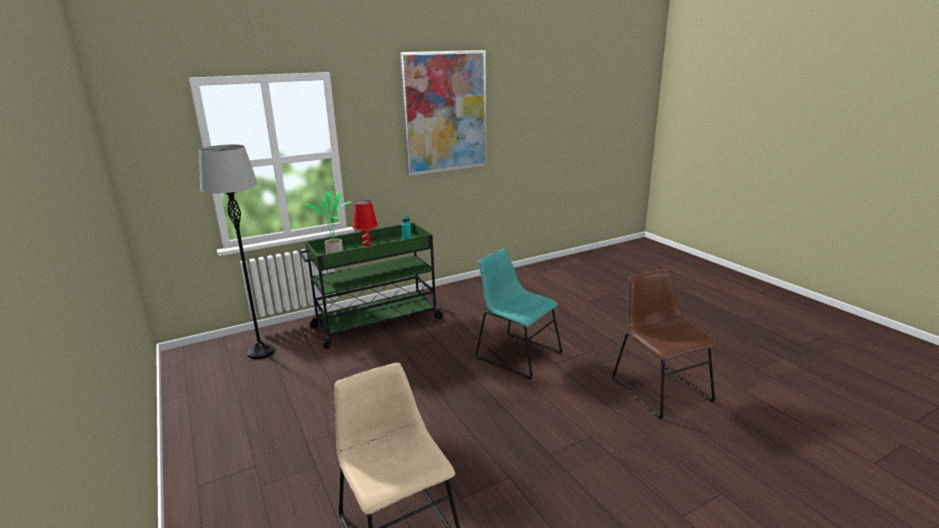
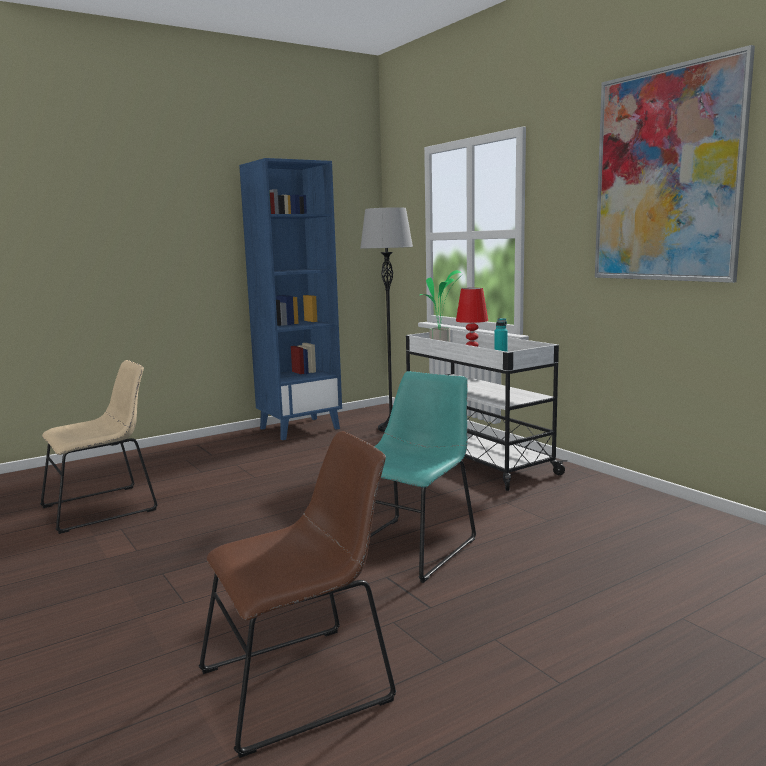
camera: 85 degrees right, 10 degrees down
green cart [298,223,444,349] -> white cart [406,329,568,491]
none -> blue bookcase [239,158,342,440]

